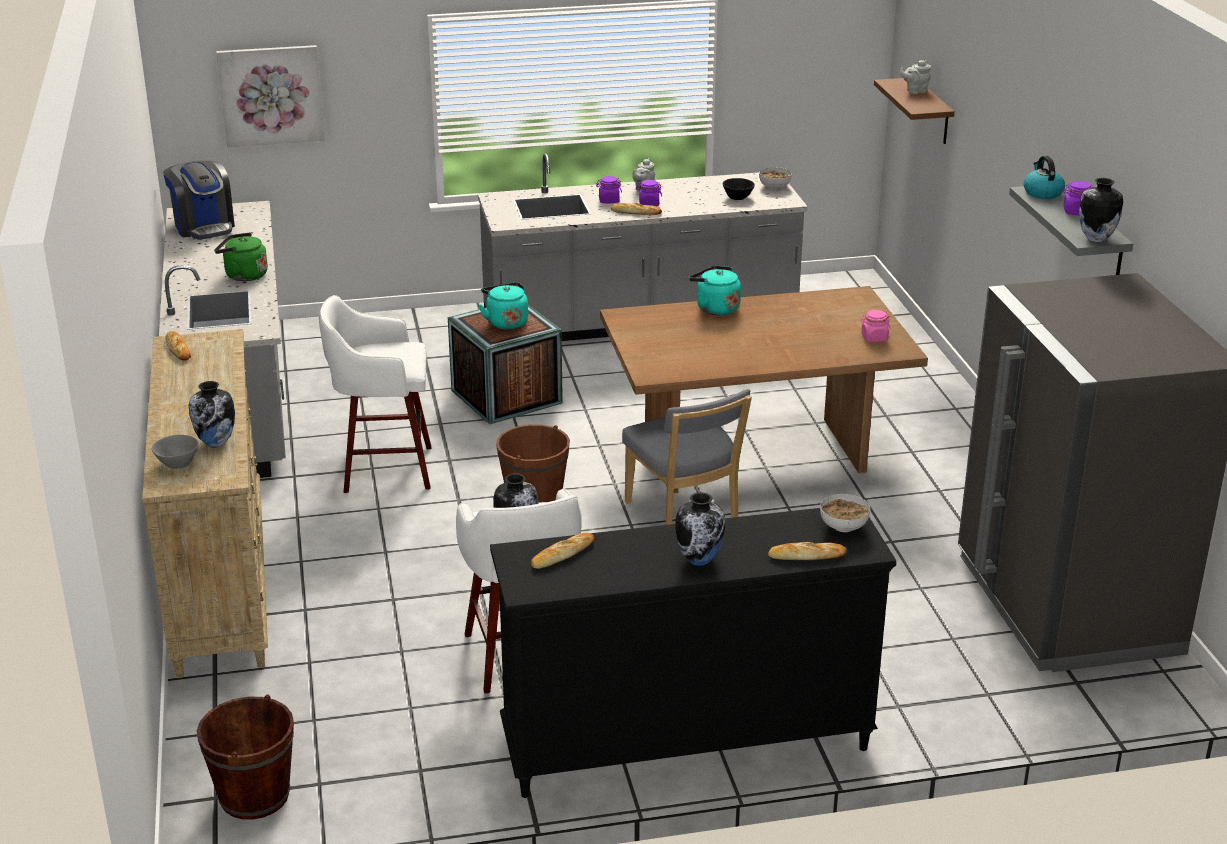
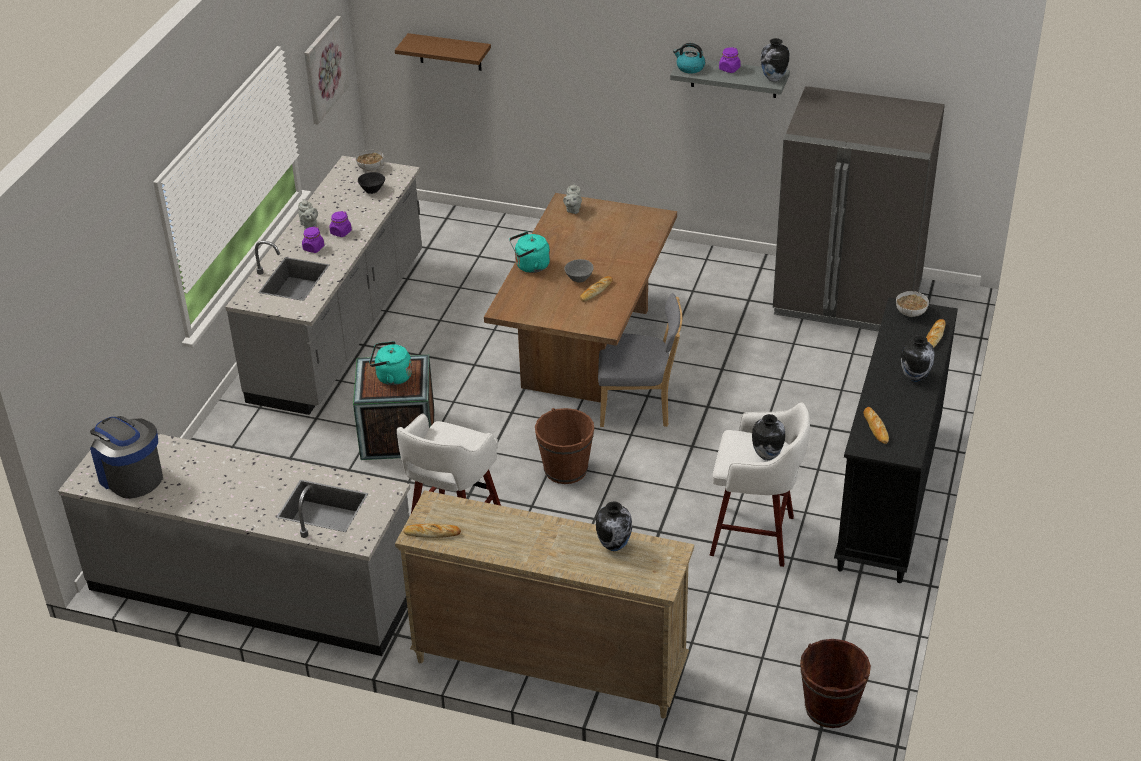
camera: 60 degrees left, 10 degrees up
grey bowl [152,435,198,469] -> grey bowl moved to [564,259,594,283]
coffee machine [163,161,235,240] -> coffee machine turned 135 degrees counterclockwise [90,416,163,499]
green kettle [214,233,268,281] -> none
picture [216,45,325,147] -> picture moved to [304,16,349,125]
bread [611,203,662,215] -> bread moved to [580,276,613,301]
pink jar [860,310,890,342] -> none
grey teapot [900,60,931,94] -> grey teapot moved to [563,183,582,214]

